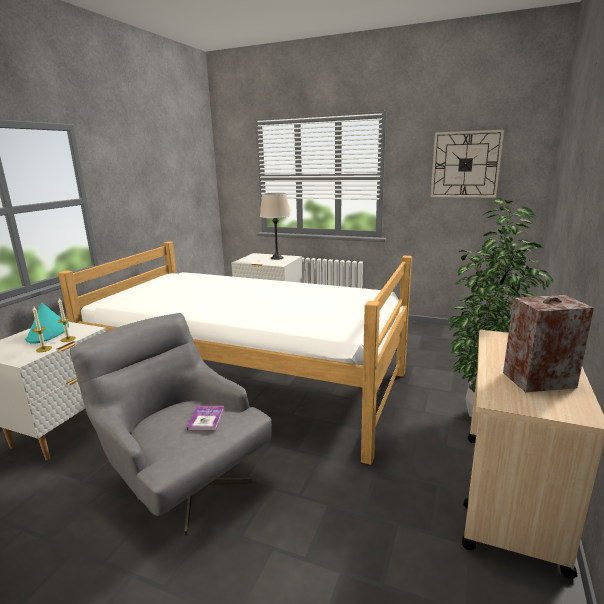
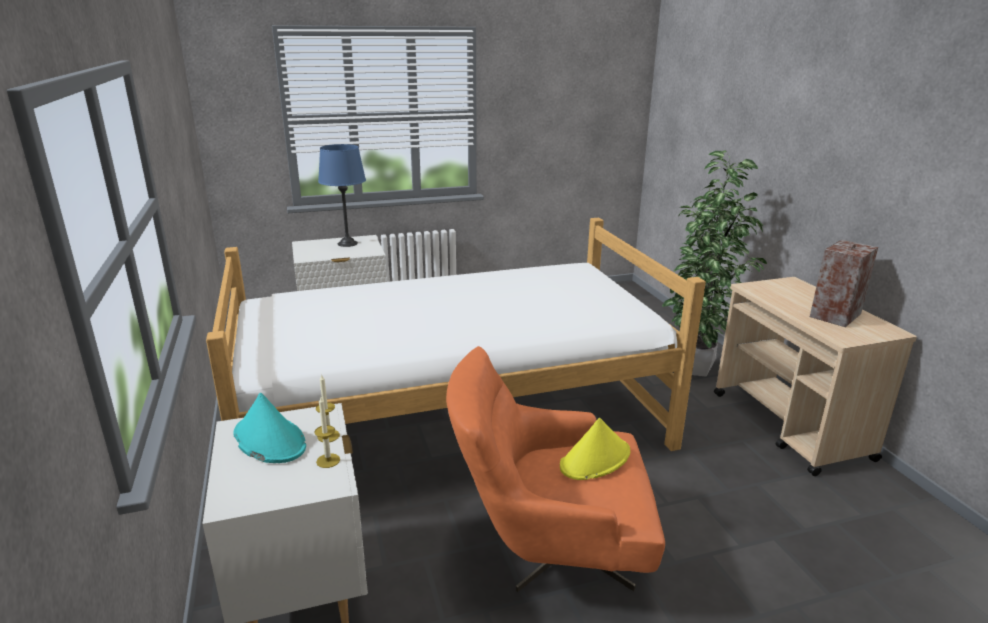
camera: 40 degrees left, 5 degrees up
grey armchair [70,313,272,536] -> orange armchair [446,346,665,592]
book [187,406,224,431] -> yellow hat [560,418,630,480]
beige table lamp [260,193,291,260] -> blue table lamp [318,144,366,247]
wall clock [431,130,504,198] -> none

